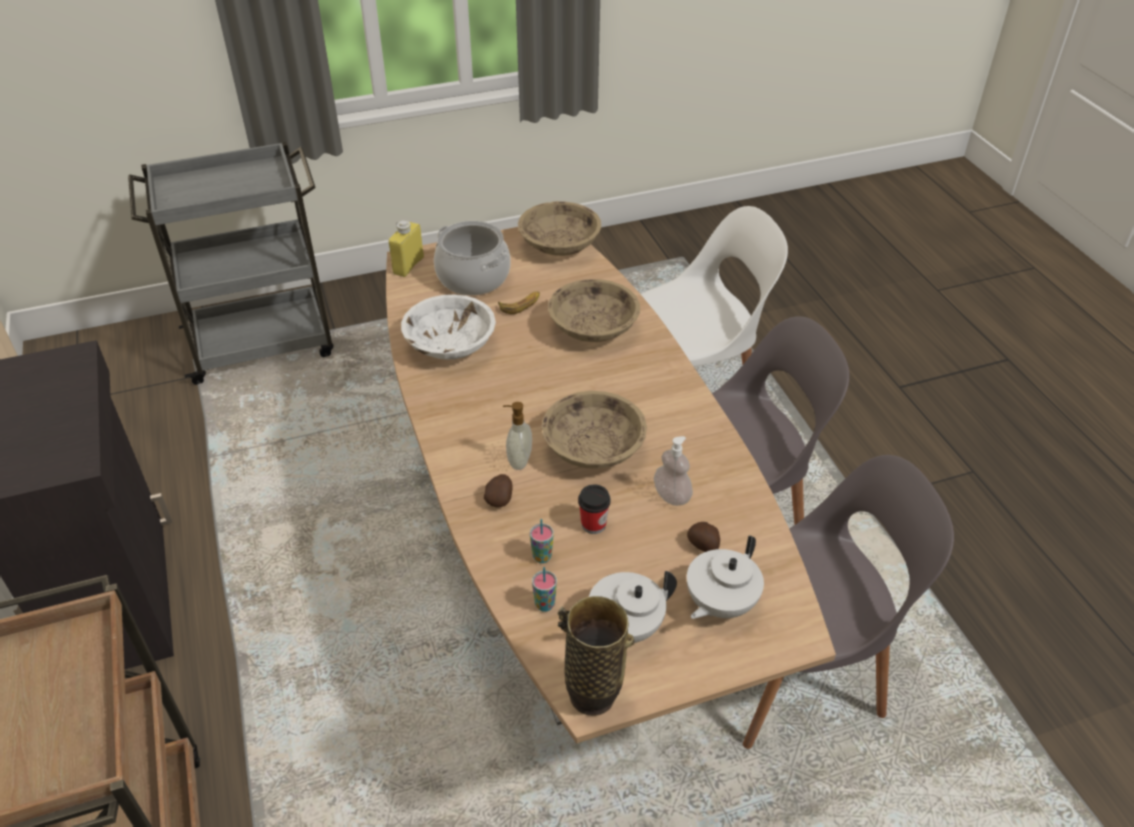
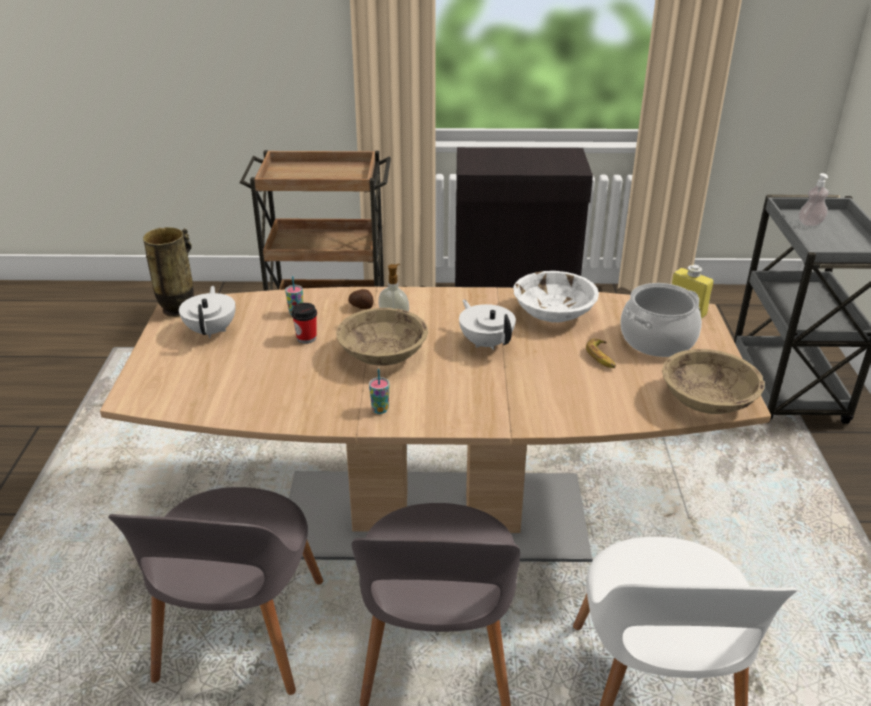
camera: 110 degrees right, 10 degrees down
cup [532,567,557,612] -> cup moved to [369,369,390,414]
beige bowl [548,279,640,342] -> none
soap dispenser [654,436,693,506] -> soap dispenser moved to [799,173,829,226]
potato [687,522,720,552] -> none
white teapot [687,536,764,619] -> white teapot moved to [459,300,516,350]

